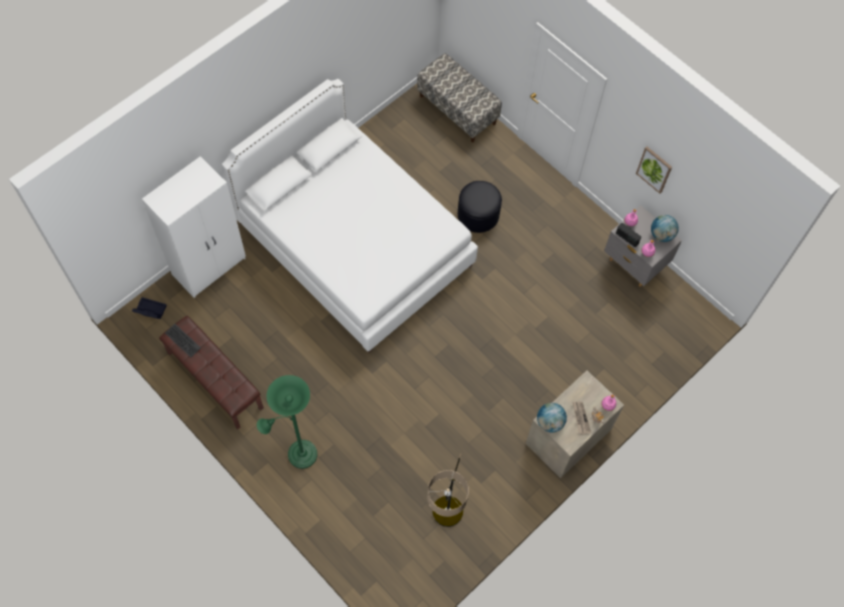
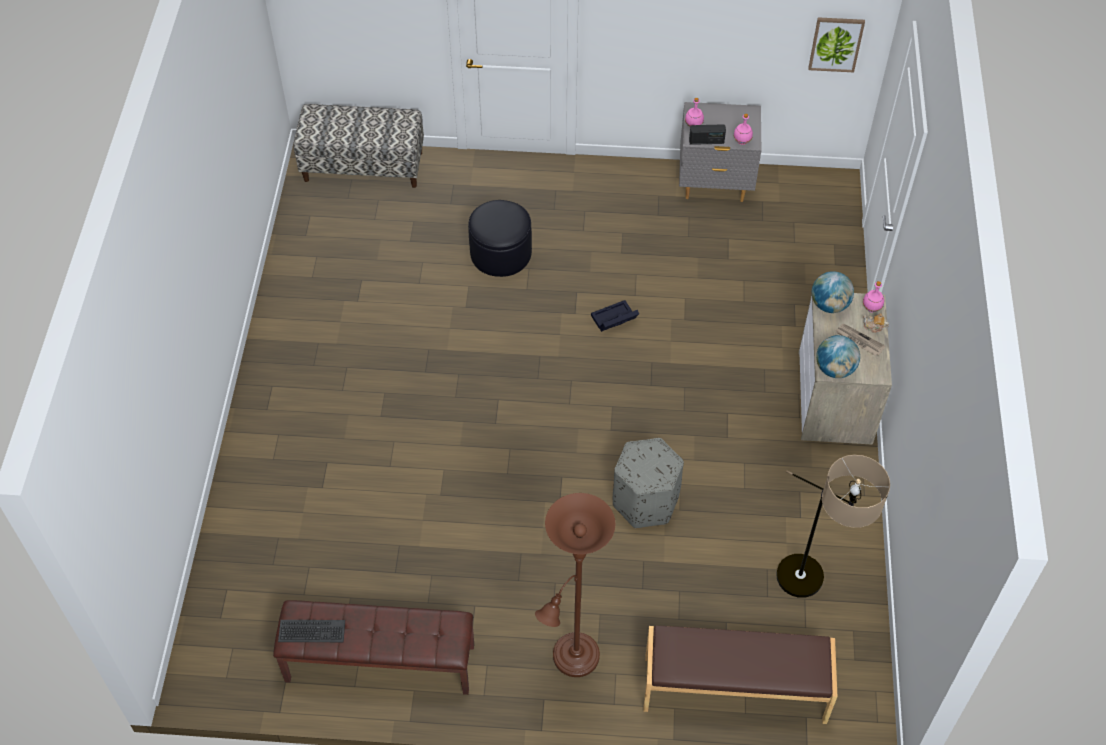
camera: 40 degrees left, 10 degrees down
black storage box [132,297,167,319] -> black storage box moved to [591,300,639,332]
white wardrobe [142,156,246,298] -> none
white bed [222,79,478,352] -> none
green floor lamp [257,375,317,469] -> brown floor lamp [535,493,616,677]
picture [636,147,672,194] -> picture moved to [808,17,865,72]
globe [651,215,679,242] -> globe moved to [812,271,854,313]
none -> grey ottoman [613,438,684,528]
none -> brown bench [643,625,837,724]

